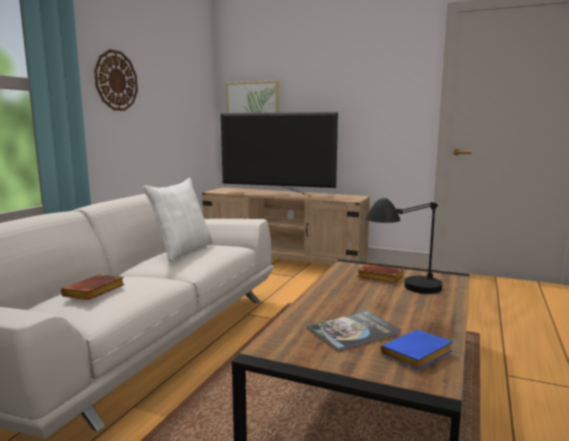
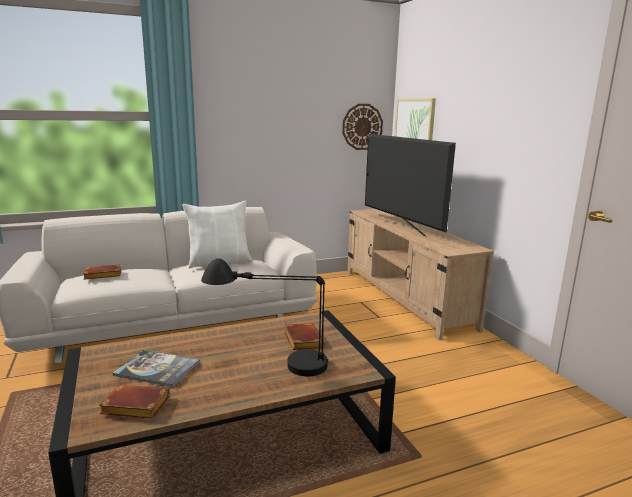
camera: 45 degrees right, 5 degrees up
wall clock [94,49,138,111] -> wall clock moved to [342,104,383,150]
blue book [380,330,453,370] -> brown book [99,385,170,419]

